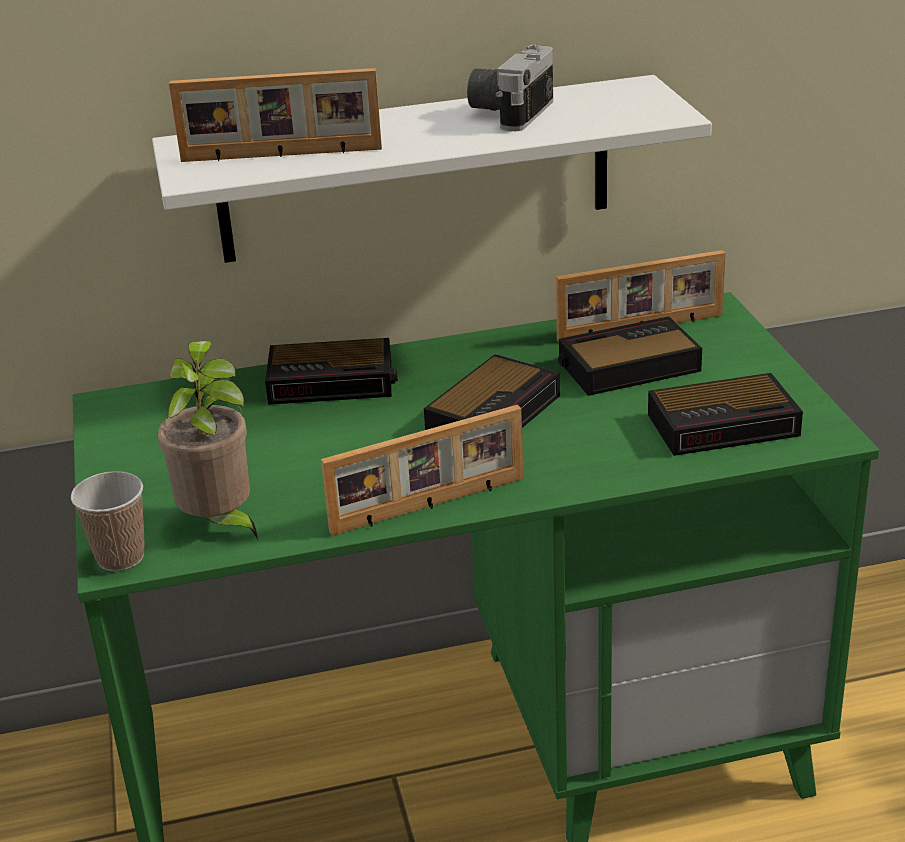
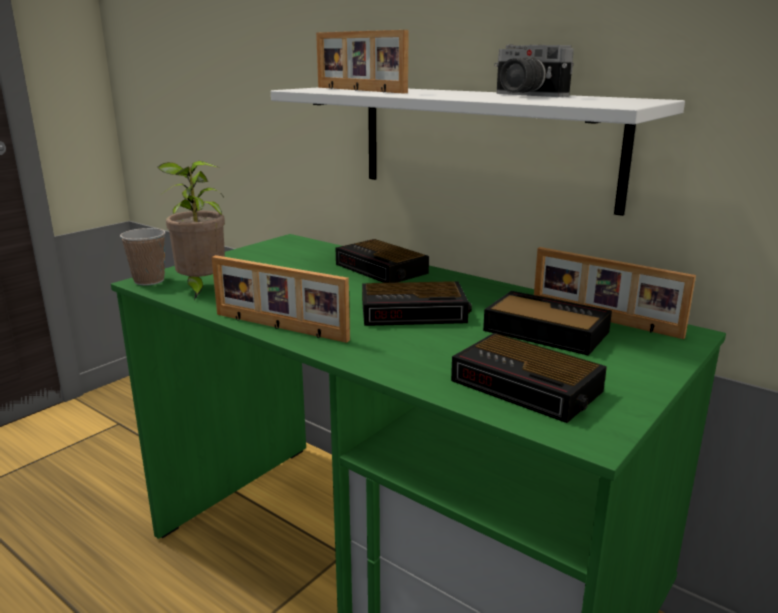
camera: 50 degrees right, 10 degrees down
camera [467,44,553,131] -> camera turned 120 degrees counterclockwise [494,44,574,97]

